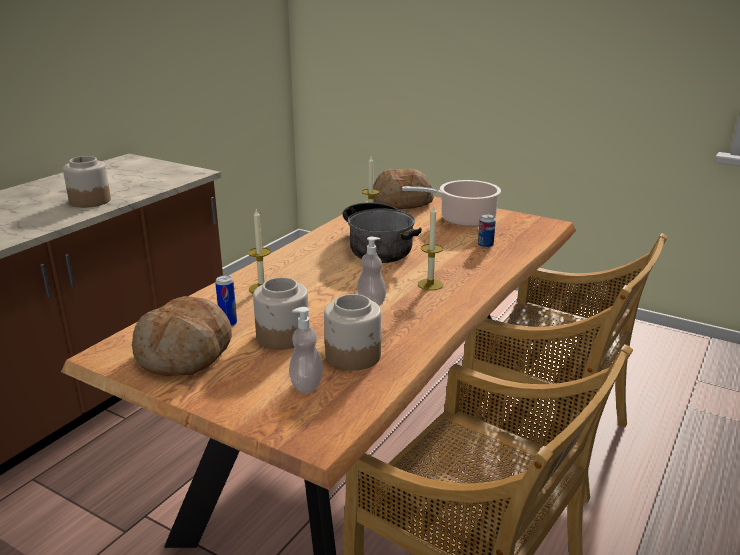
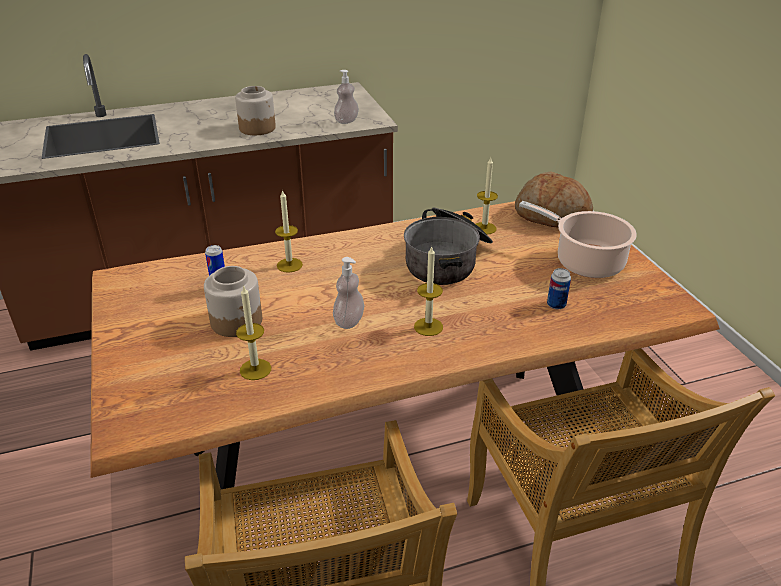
camera: 40 degrees right, 10 degrees up
bread [132,296,232,376] -> none
soap dispenser [289,307,323,393] -> soap dispenser moved to [334,70,359,124]
jar [324,294,381,371] -> candle [236,285,271,380]

